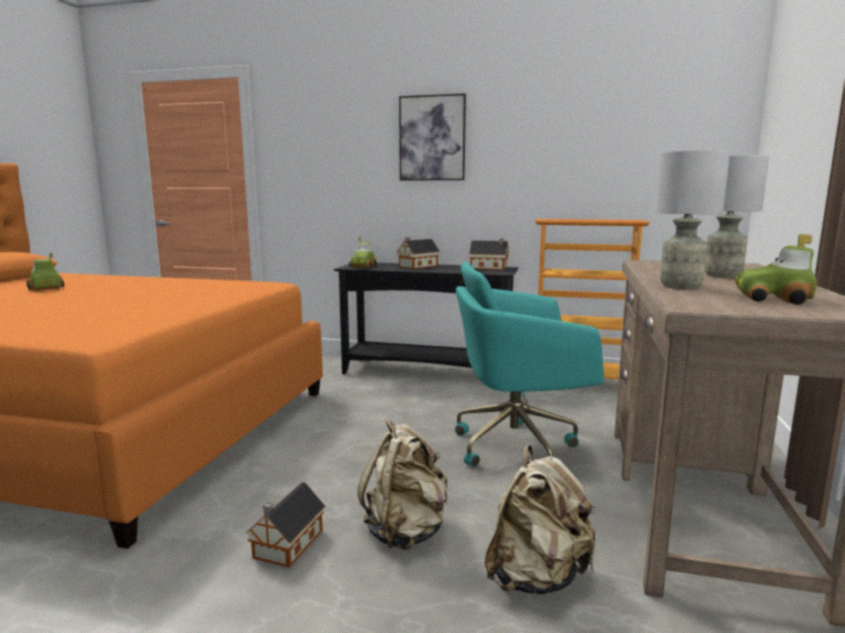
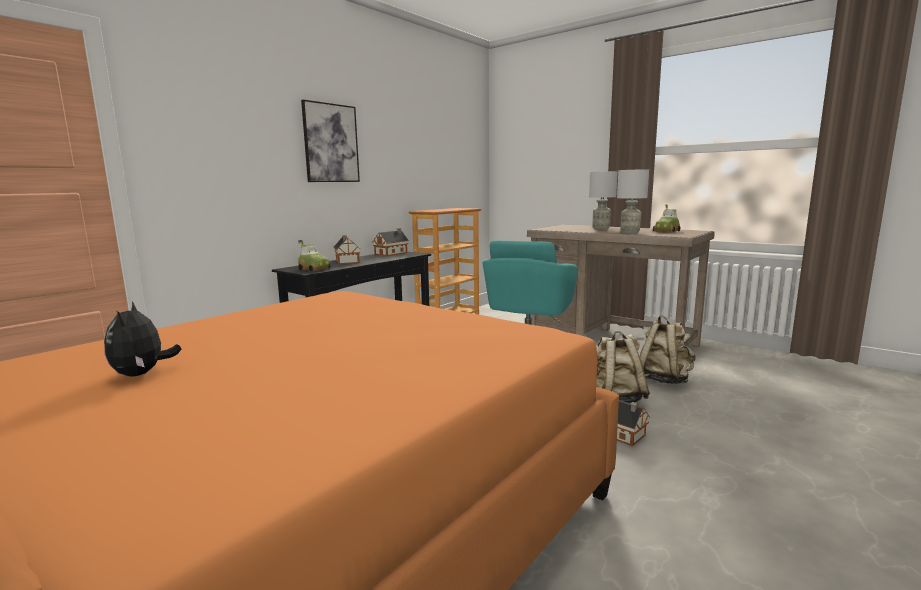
camera: 65 degrees left, 0 degrees up
toy car [26,252,64,291] -> plush toy [104,302,182,377]

